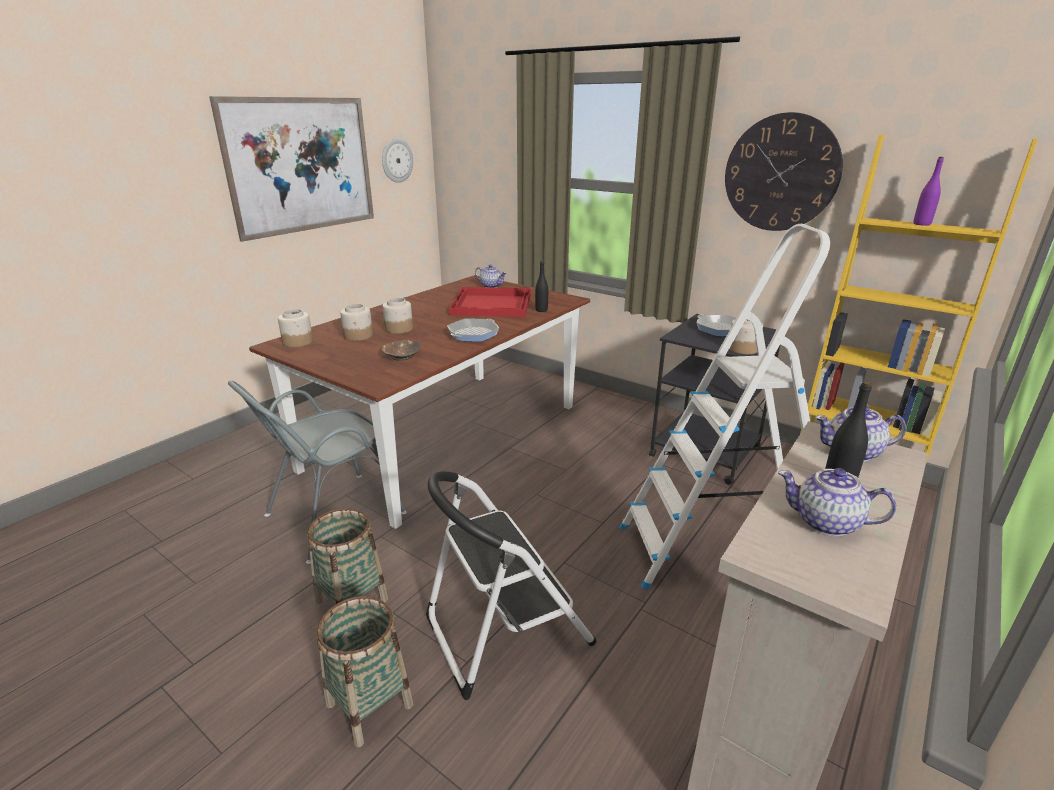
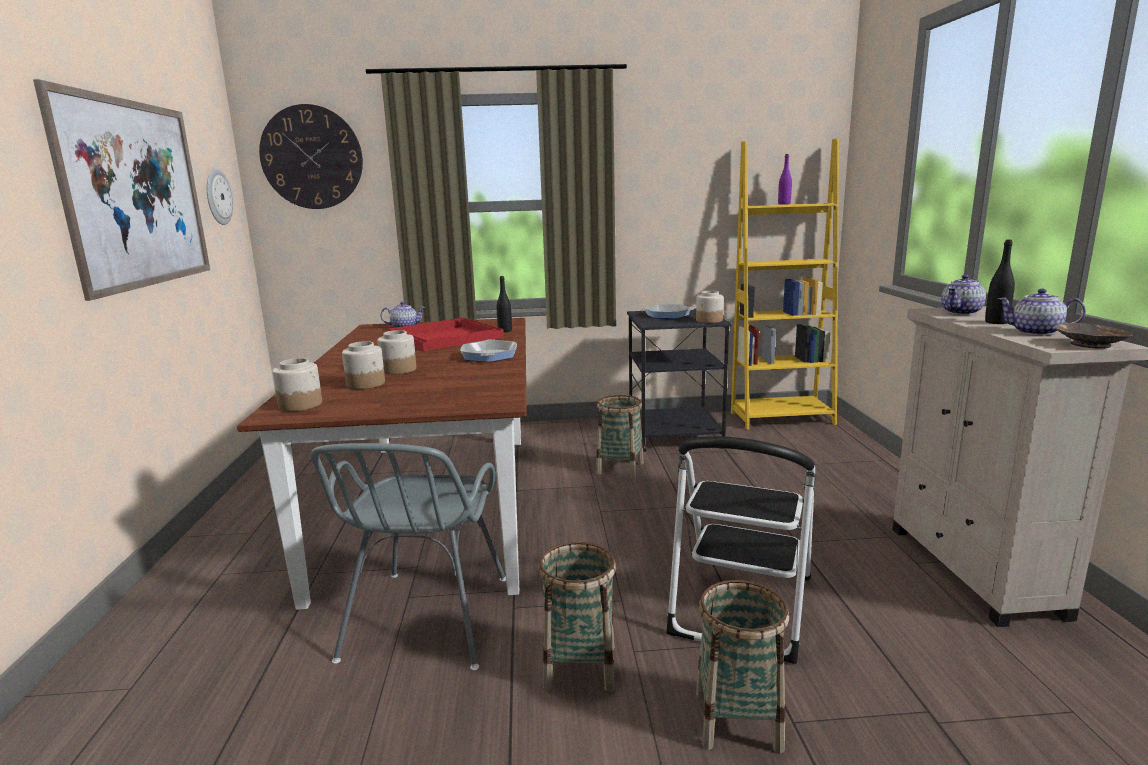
camera: 40 degrees left, 10 degrees down
brown bowl [381,340,421,361] -> brown bowl moved to [1055,323,1133,349]
white step ladder [619,224,830,589] -> none
wall clock [725,112,843,231] -> wall clock moved to [259,104,363,209]
teapot [778,468,896,537] -> teapot turned 45 degrees clockwise [998,289,1086,335]
none -> basket [596,395,644,478]

